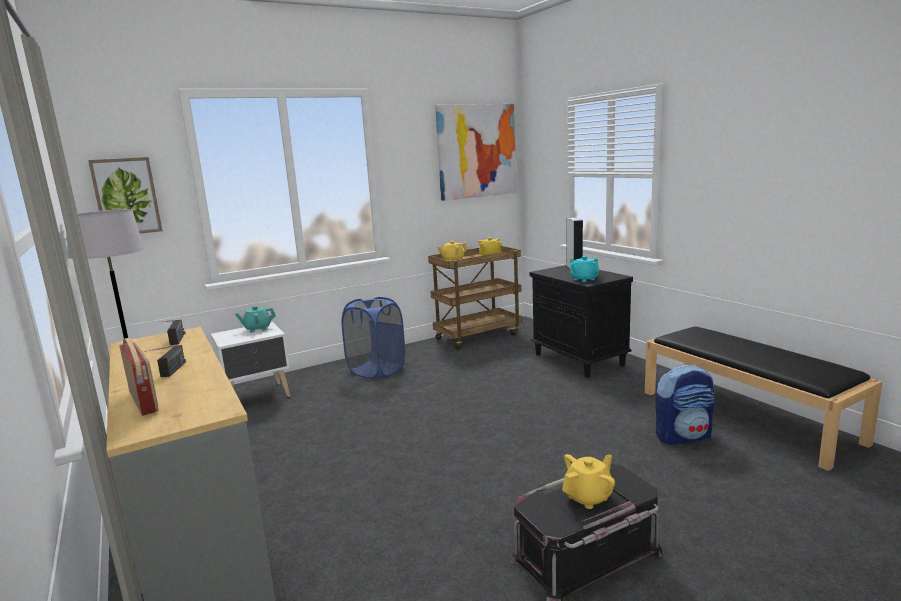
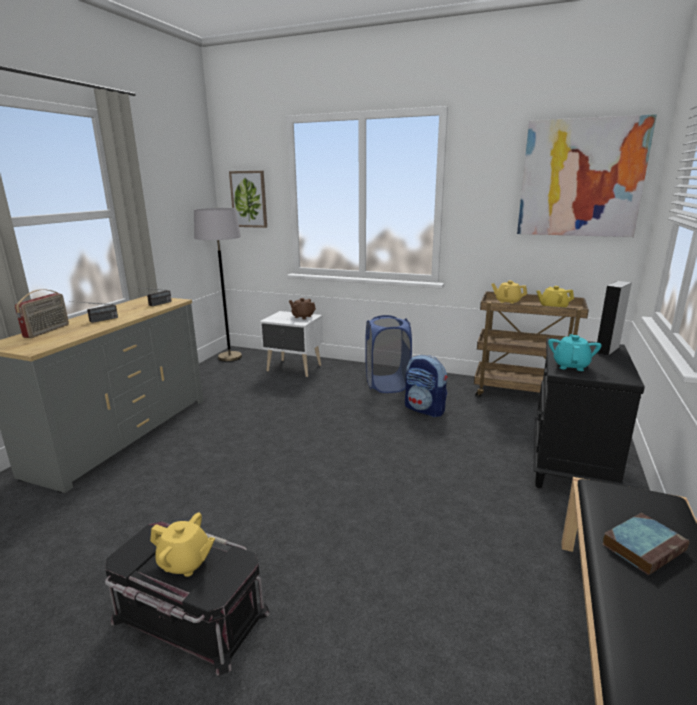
camera: 50 degrees right, 5 degrees up
turquoise teapot [235,306,276,332] -> brown teapot [289,298,316,319]
backpack [655,365,715,445] -> backpack moved to [405,355,448,417]
none -> book [602,513,690,575]

